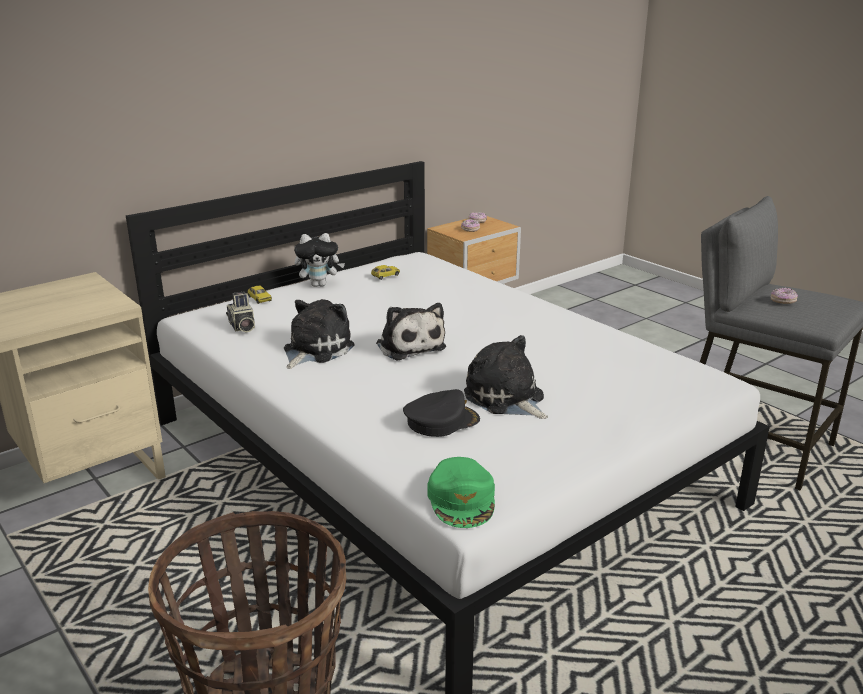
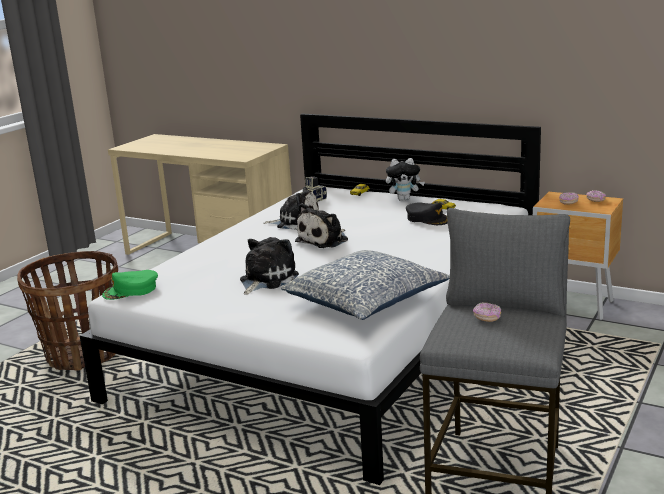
camera: 70 degrees right, 5 degrees down
plush toy [294,233,345,287] -> plush toy turned 60 degrees counterclockwise [386,158,425,201]
black cap [403,389,480,437] -> black cap moved to [406,202,448,225]
none -> pillow [281,250,450,320]

